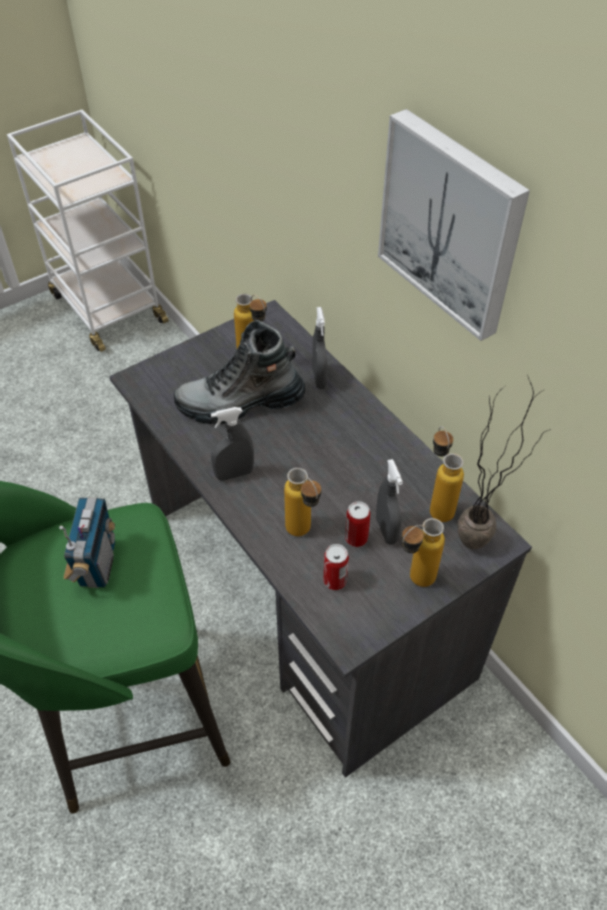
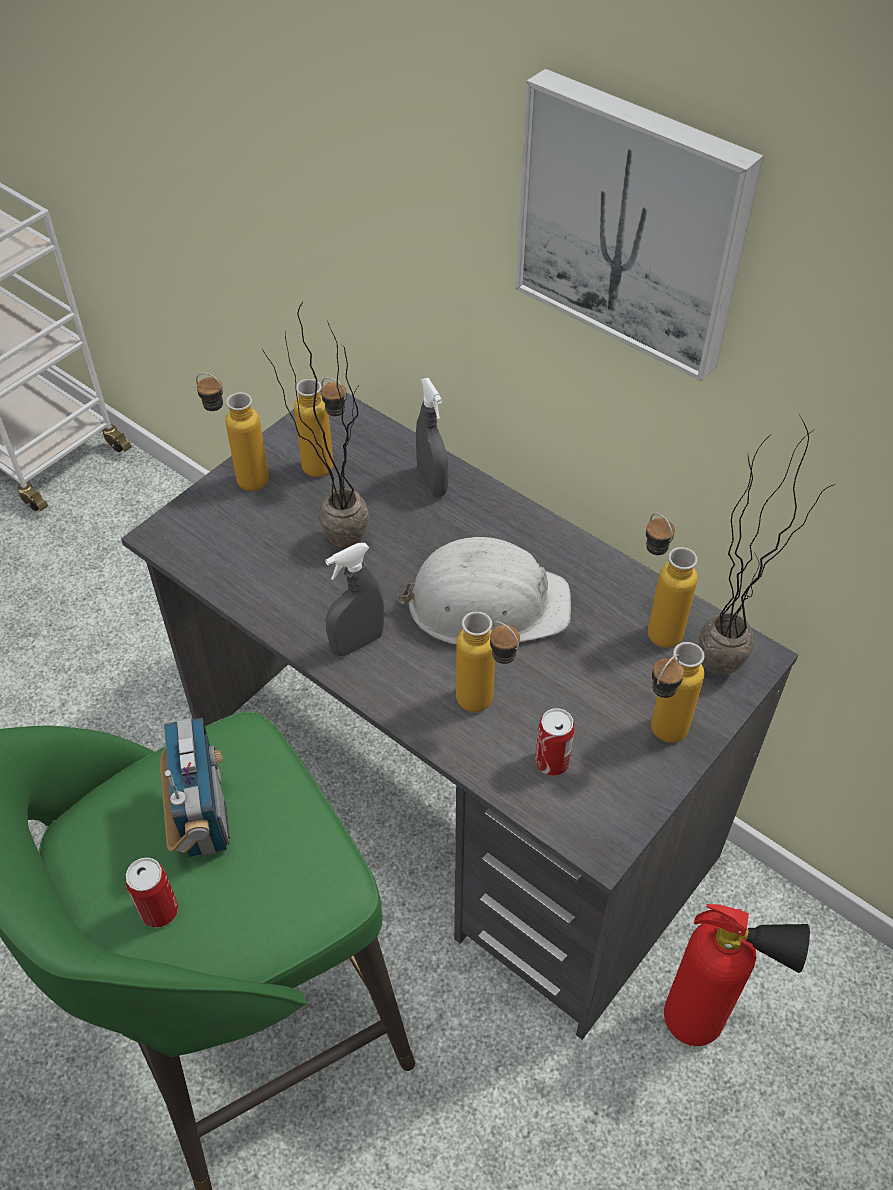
camera: 15 degrees left, 0 degrees up
boot [174,320,305,424] -> potted plant [262,302,369,549]
can [345,501,371,547] -> can moved to [126,858,178,927]
grey spray bottle [376,459,403,545] -> none
none -> bottle [196,372,269,491]
none -> white hard hat [397,537,571,645]
none -> fire extinguisher [664,904,810,1046]

